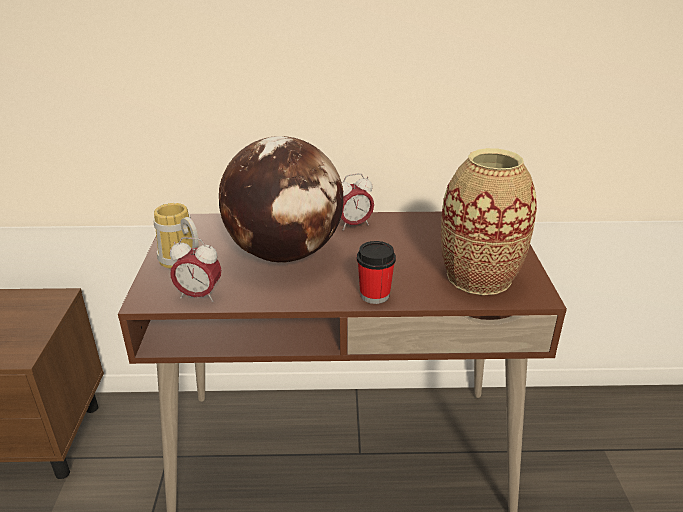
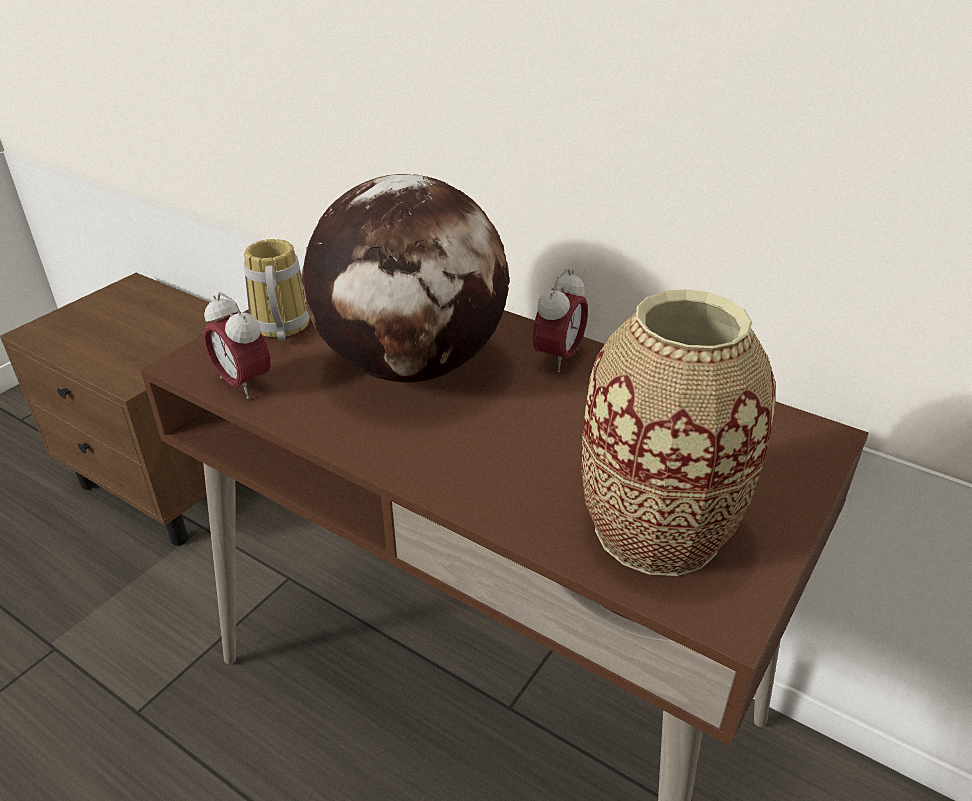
camera: 35 degrees right, 5 degrees up
alarm clock [341,173,374,231] -> alarm clock turned 75 degrees counterclockwise [533,268,588,373]
cup [357,241,396,304] -> none

